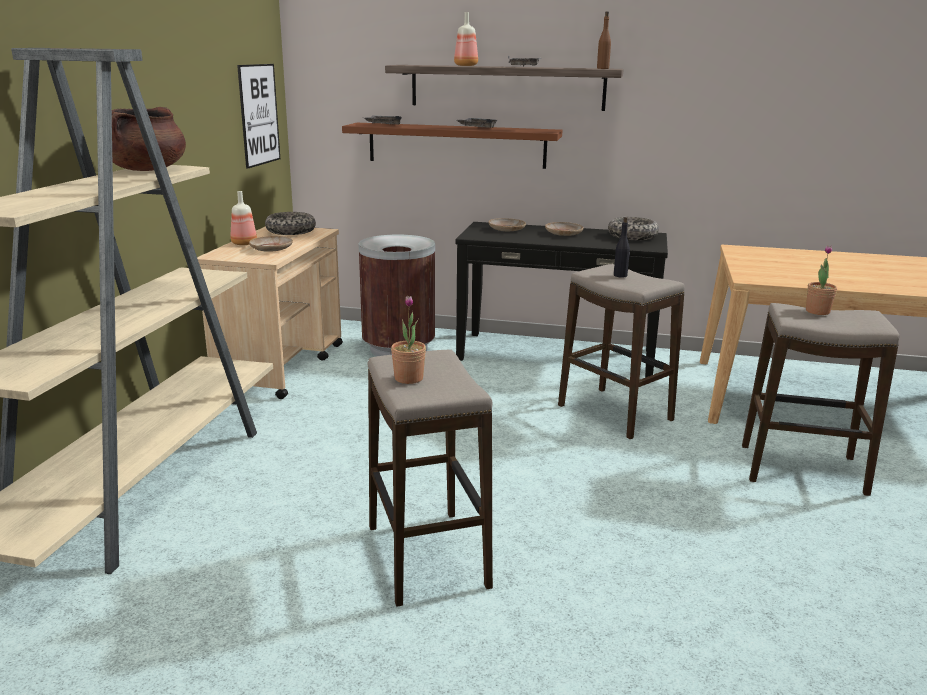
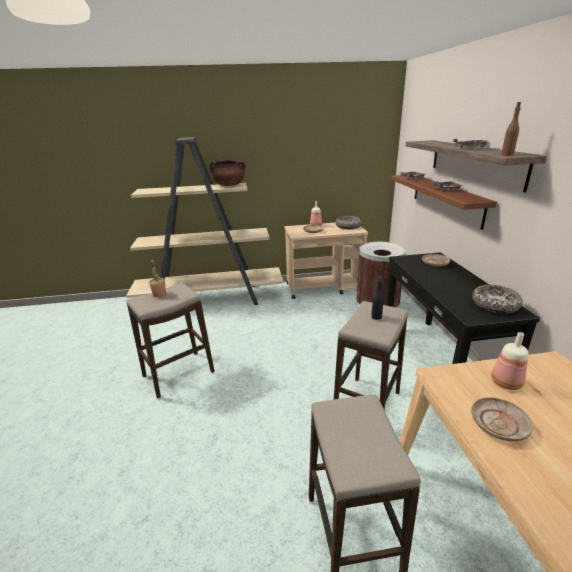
camera: 70 degrees right, 5 degrees up
picture [237,64,280,169] -> none
bottle [454,12,478,66] -> bottle moved to [491,332,528,390]
beige plate [545,222,584,236] -> beige plate moved to [471,397,533,441]
potted plant [806,245,837,315] -> none

